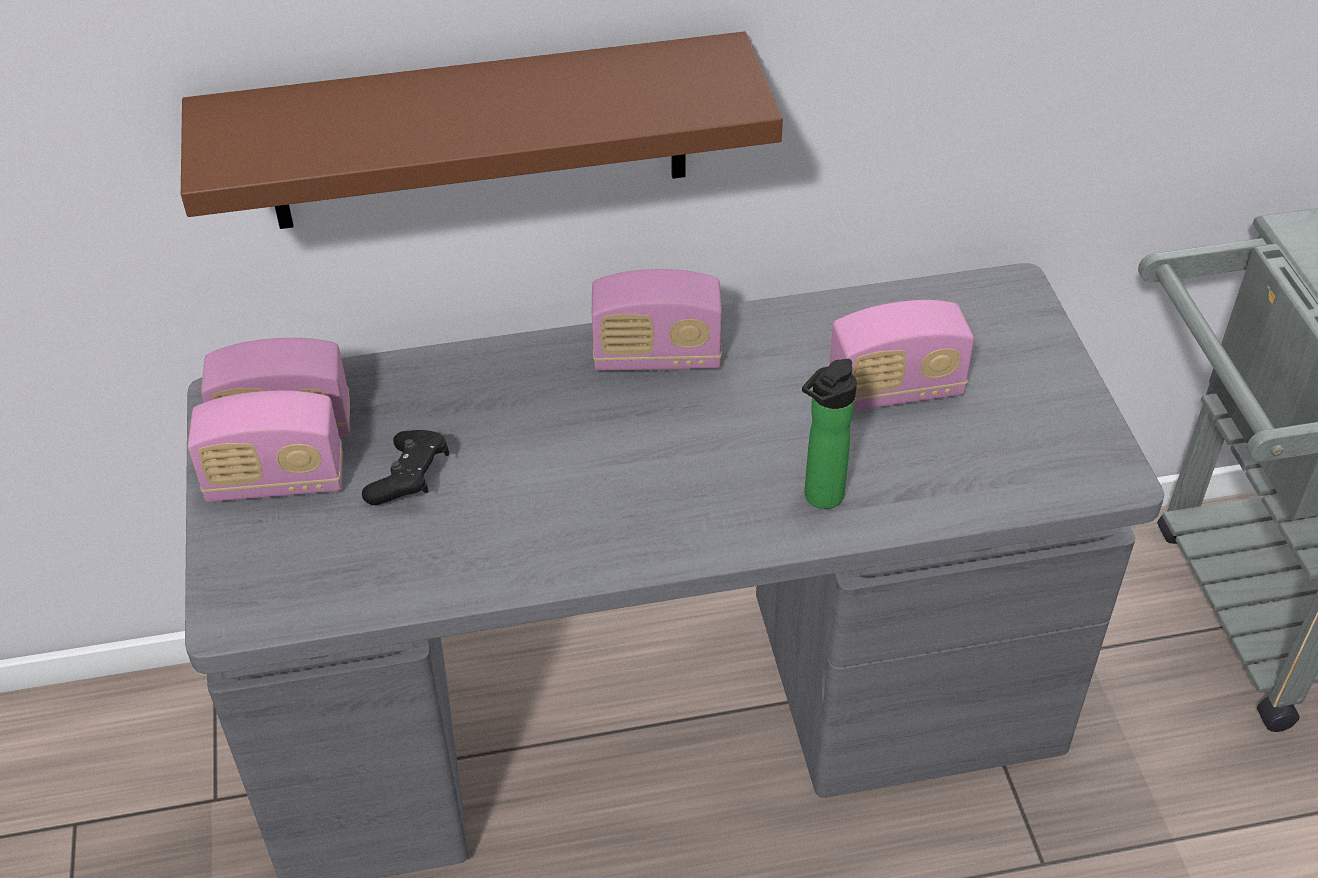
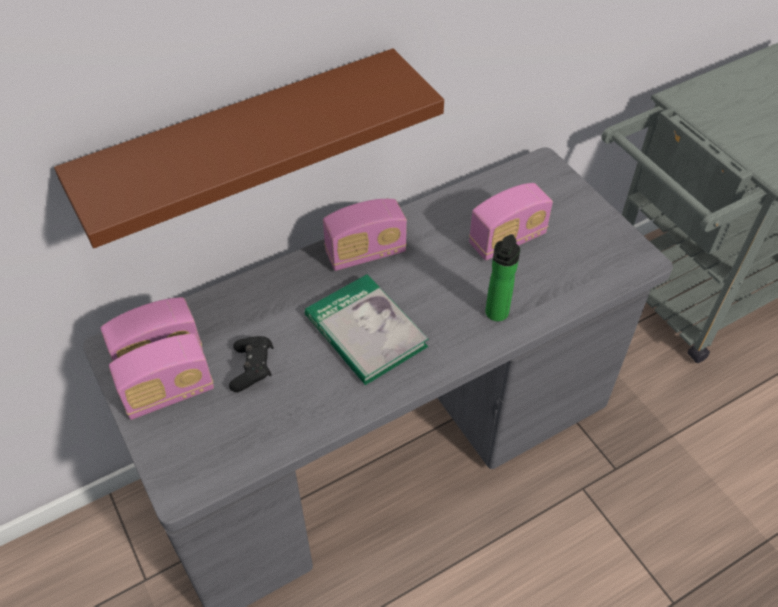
camera: 20 degrees left, 5 degrees up
none -> book [305,274,429,385]

